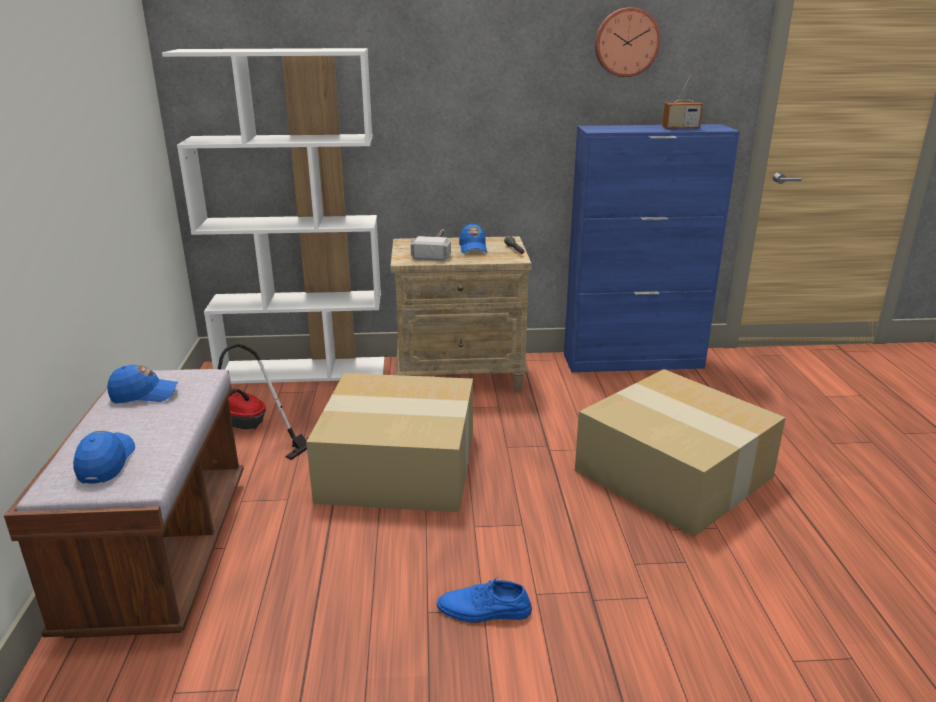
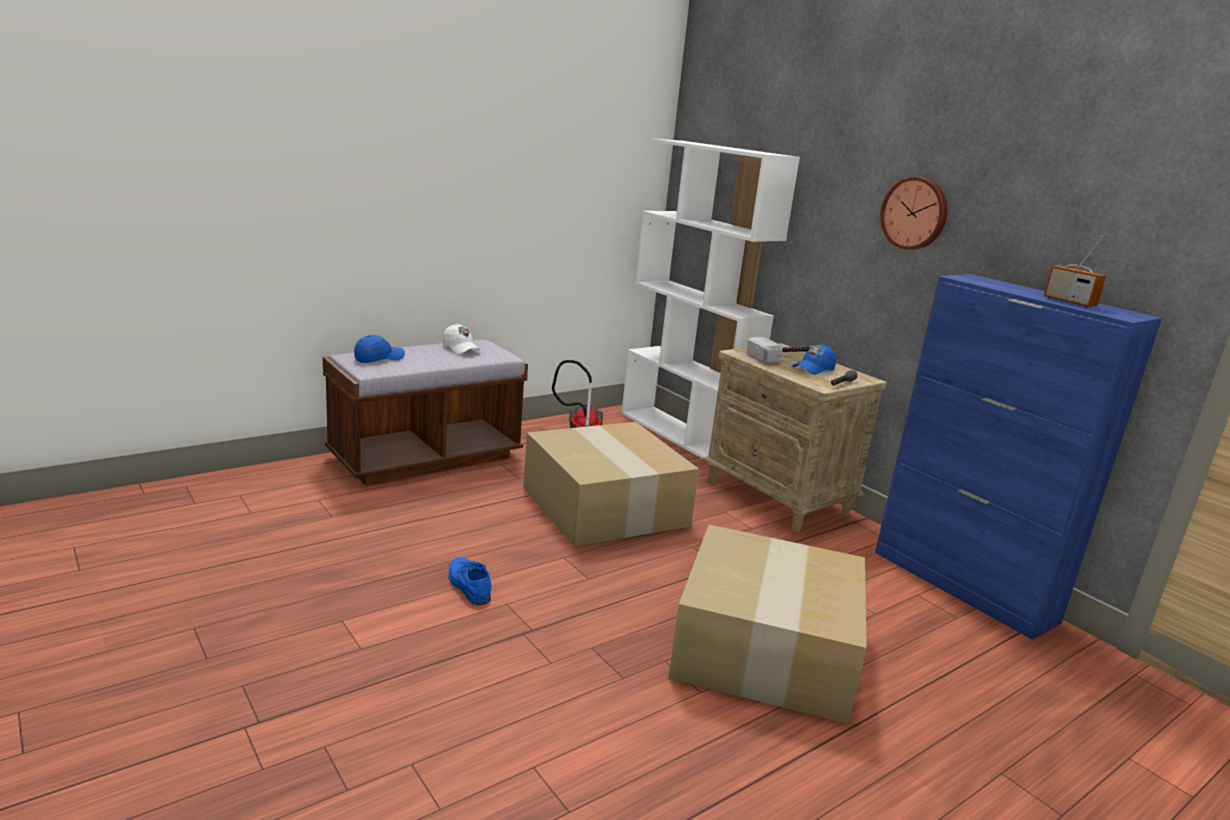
camera: 55 degrees right, 5 degrees down
blue cap [107,365,178,404] -> white cap [443,323,480,354]
wall clock [595,7,660,77] -> wall clock moved to [880,177,948,250]

